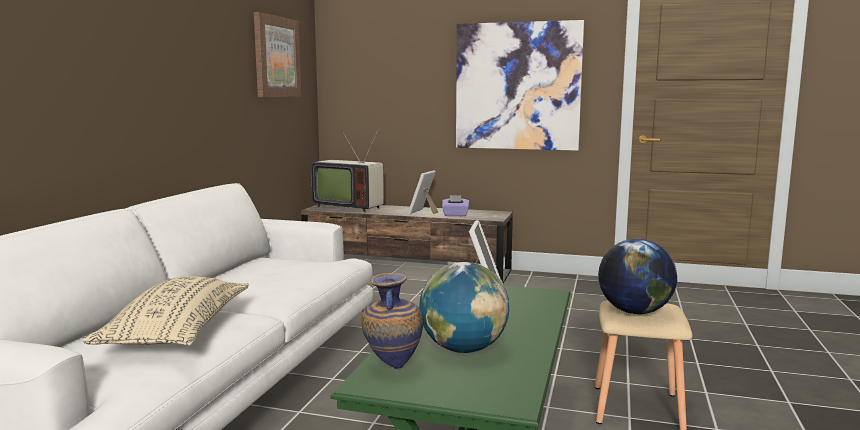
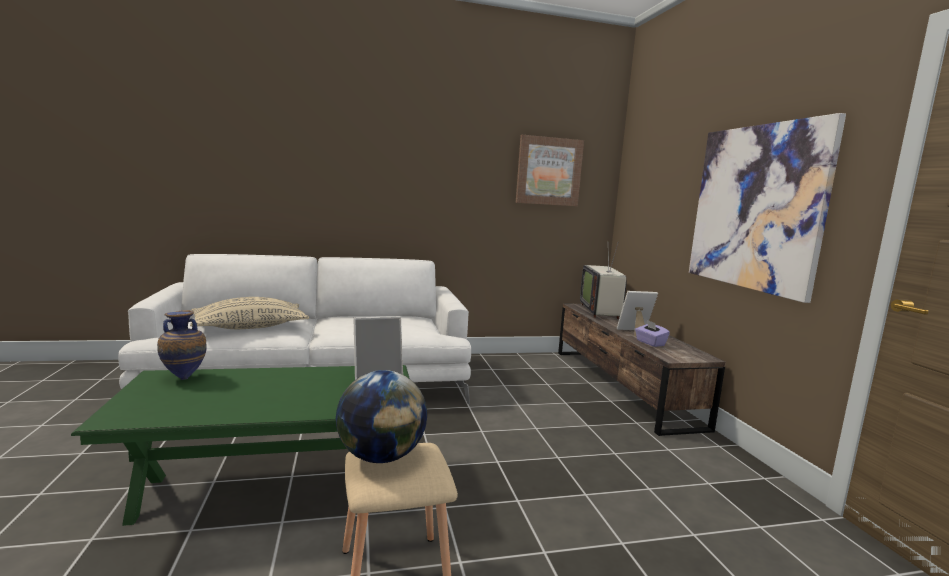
camera: 60 degrees right, 0 degrees up
globe [419,262,509,353] -> none

